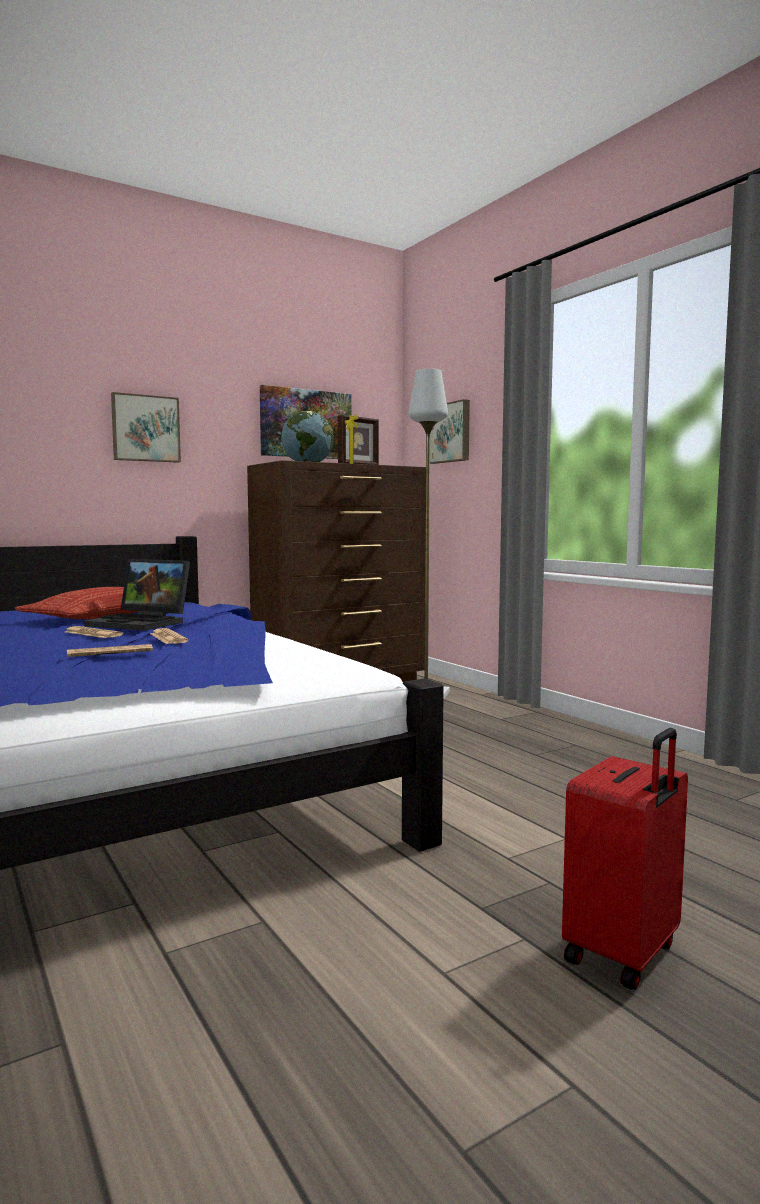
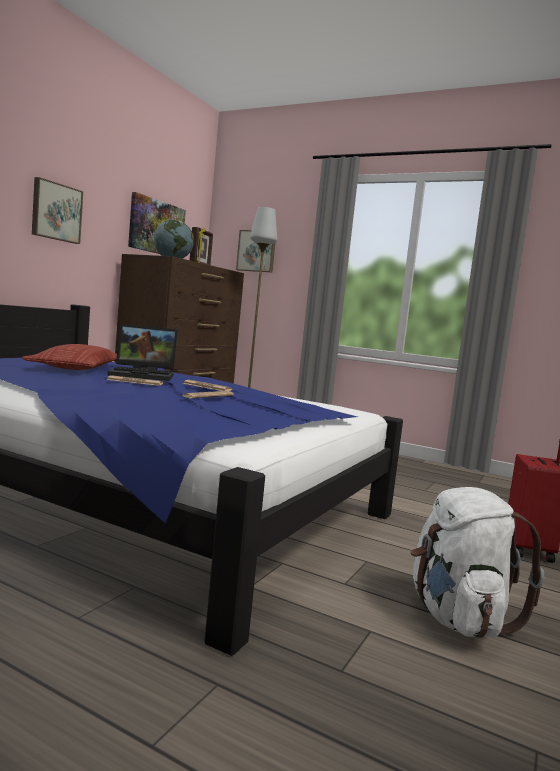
camera: 30 degrees left, 0 degrees up
none -> white backpack [411,487,544,638]

